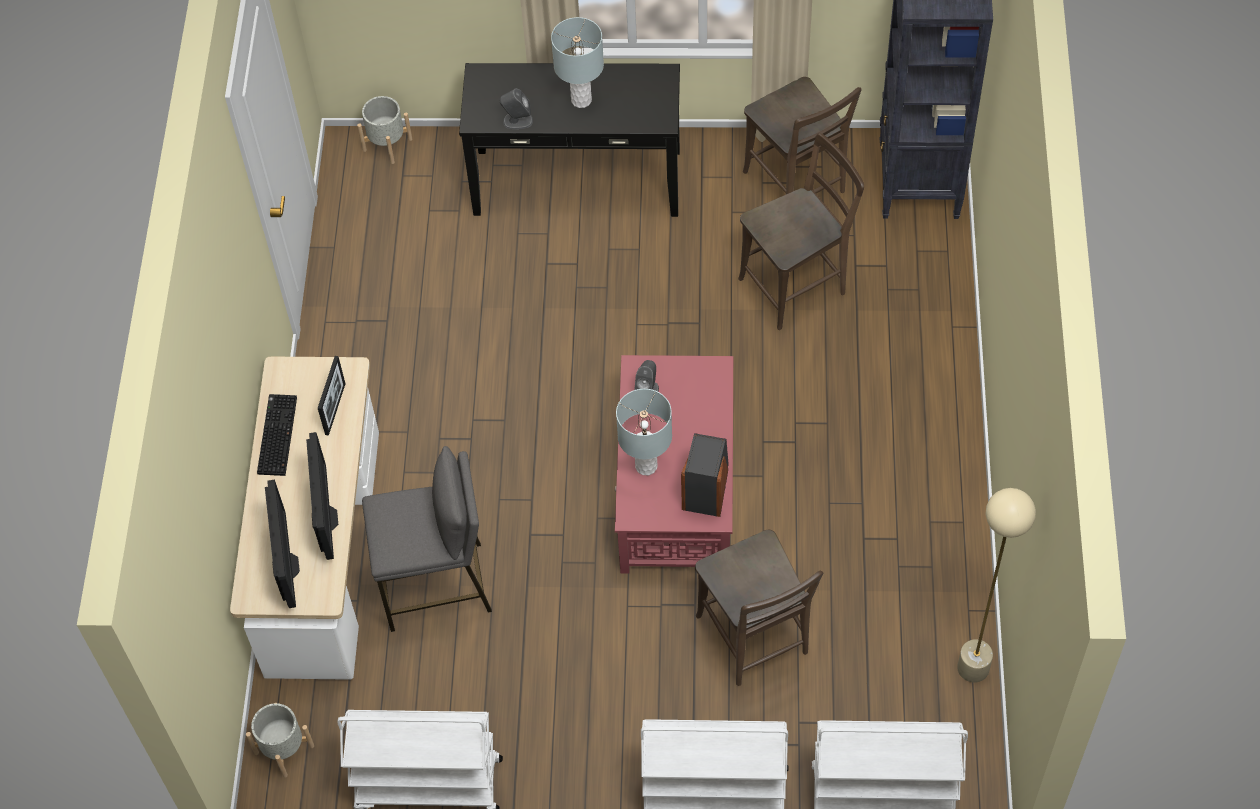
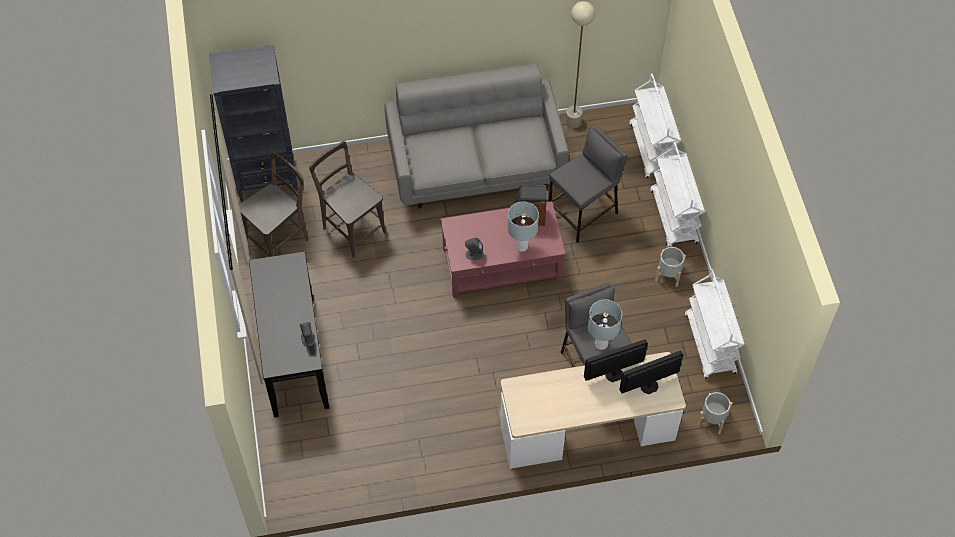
camera: 105 degrees left, 0 degrees up
keyboard [257,394,297,476] -> none
picture frame [318,356,346,436] -> none
grey planter [357,96,412,164] -> grey planter moved to [655,247,686,287]
grey table lamp [551,17,604,108] -> grey table lamp moved to [588,299,622,350]
brown chair [695,530,823,686] -> grey stool [549,127,627,243]
none -> grey sofa [385,64,569,209]

